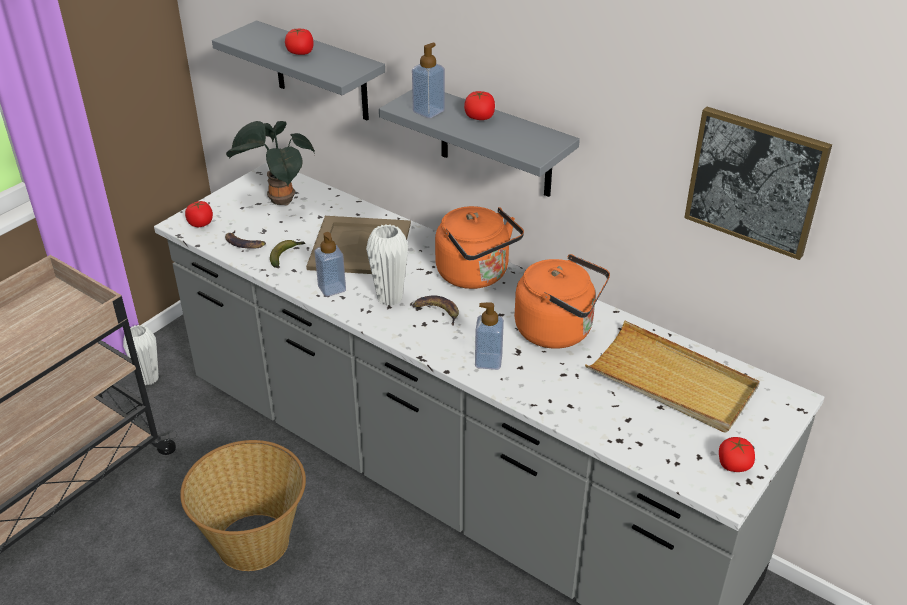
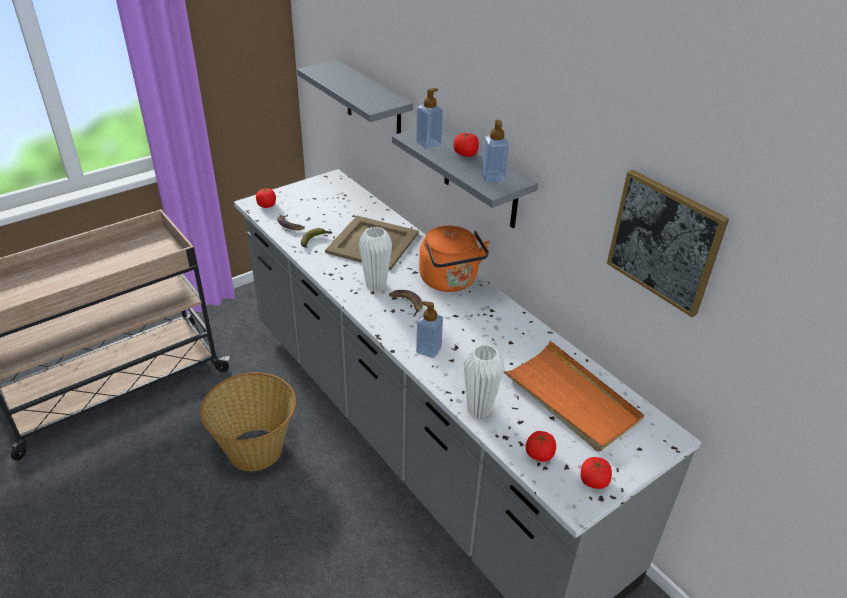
camera: 15 degrees right, 0 degrees up
white vase [123,325,159,385] -> white vase moved to [464,344,505,418]
potted plant [226,121,315,206] -> none
tomato [285,28,314,55] -> tomato moved to [526,431,556,462]
soap dispenser [314,232,346,297] -> soap dispenser moved to [481,120,509,182]
orange kettle [515,254,610,349] -> none
beige tray [585,321,759,432] -> orange tray [504,341,645,452]

